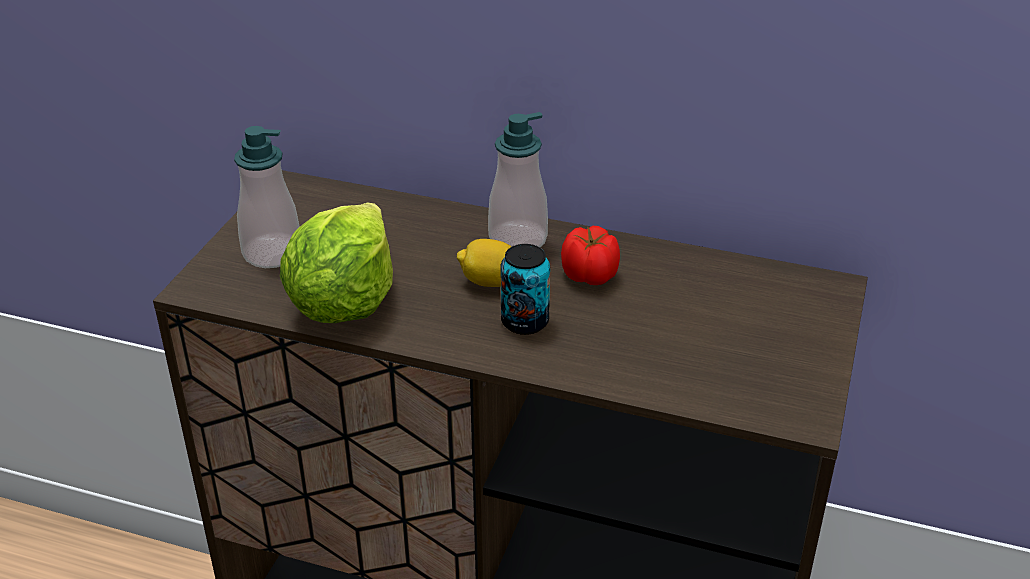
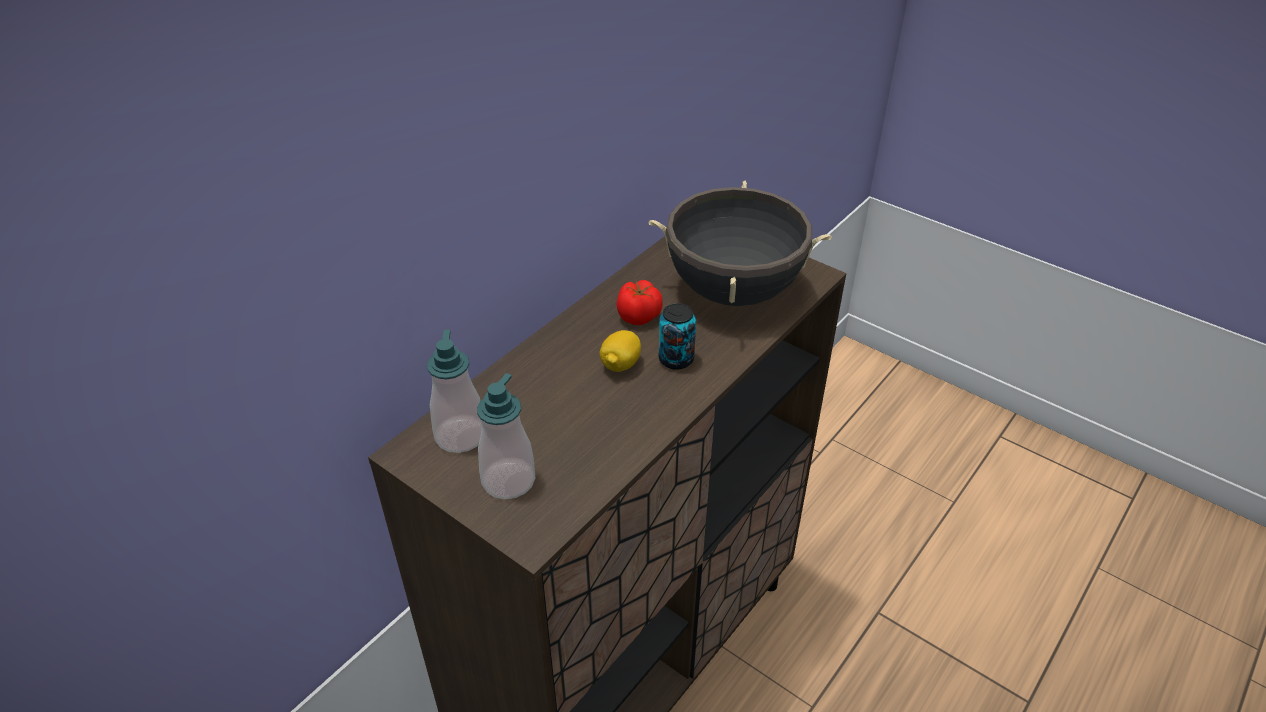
camera: 70 degrees left, 5 degrees up
lettuce [280,202,393,323] -> none
soap dispenser [488,112,548,247] -> soap dispenser moved to [427,330,482,453]
none -> black cooking pot [649,181,832,306]

